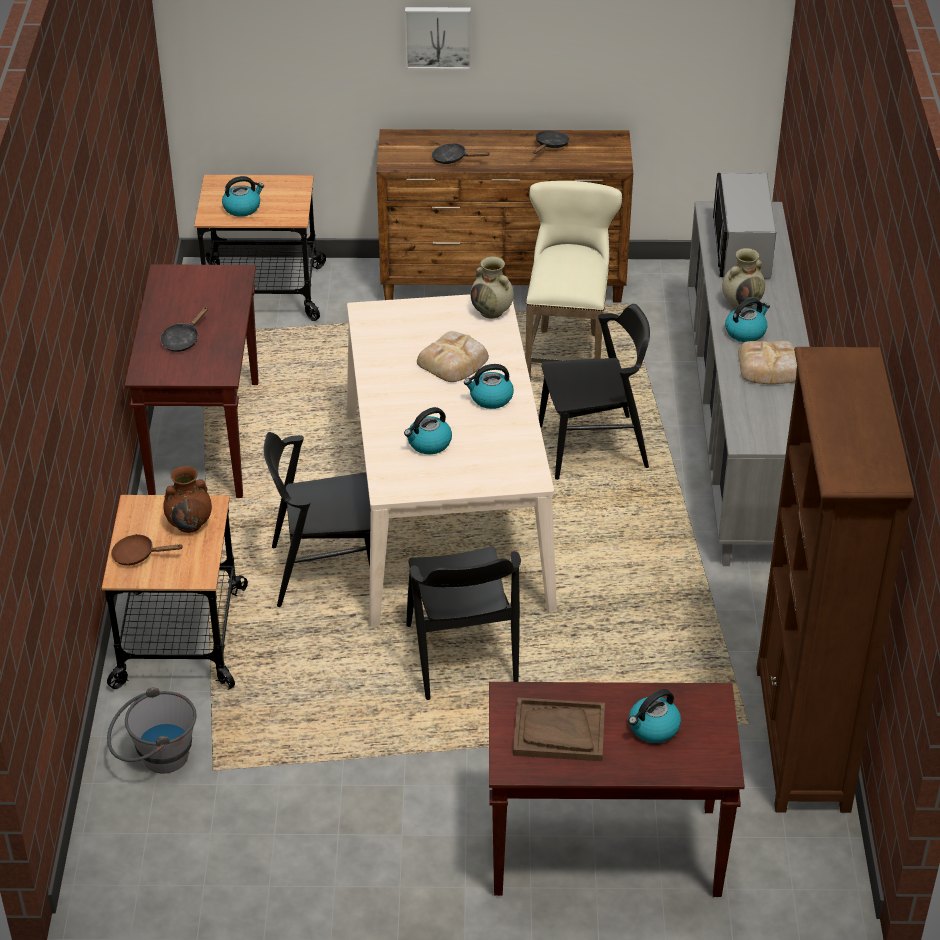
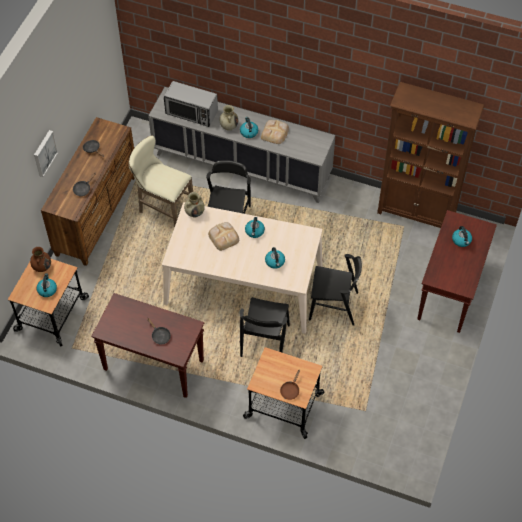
camera: 70 degrees left, 15 degrees up
grey bucket [107,687,196,773] -> none
brown vase [163,466,212,533] -> brown vase moved to [30,247,51,272]
brown tray [513,697,605,761] -> none

